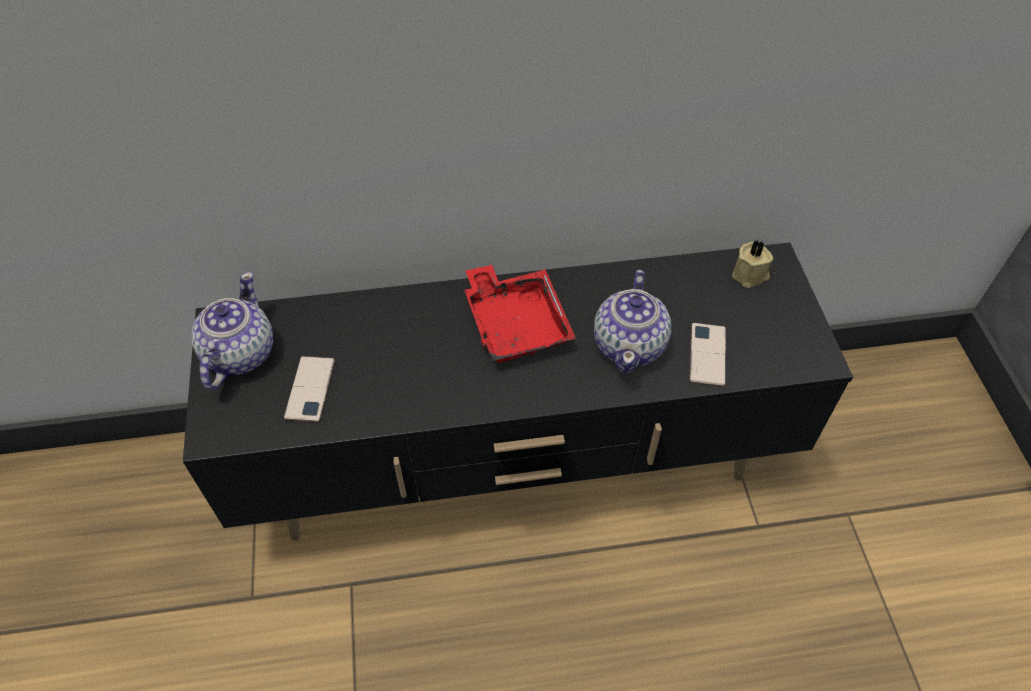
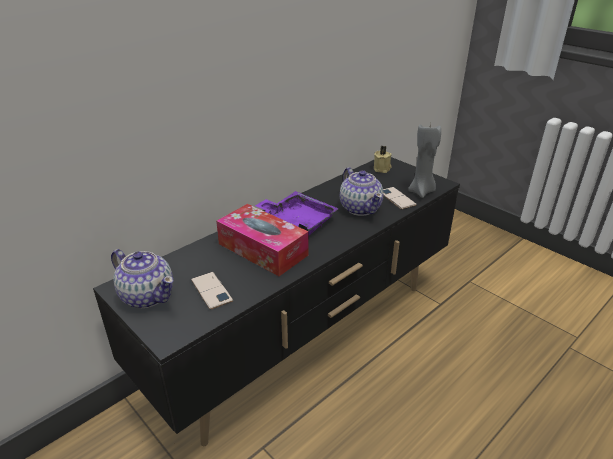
camera: 35 degrees left, 20 degrees down
teapot [191,272,274,390] -> teapot turned 150 degrees clockwise [111,249,174,308]
red tray [465,264,576,363] -> purple tray [255,191,338,235]
none -> tissue box [216,204,309,276]
none -> grey candle [408,123,441,198]

